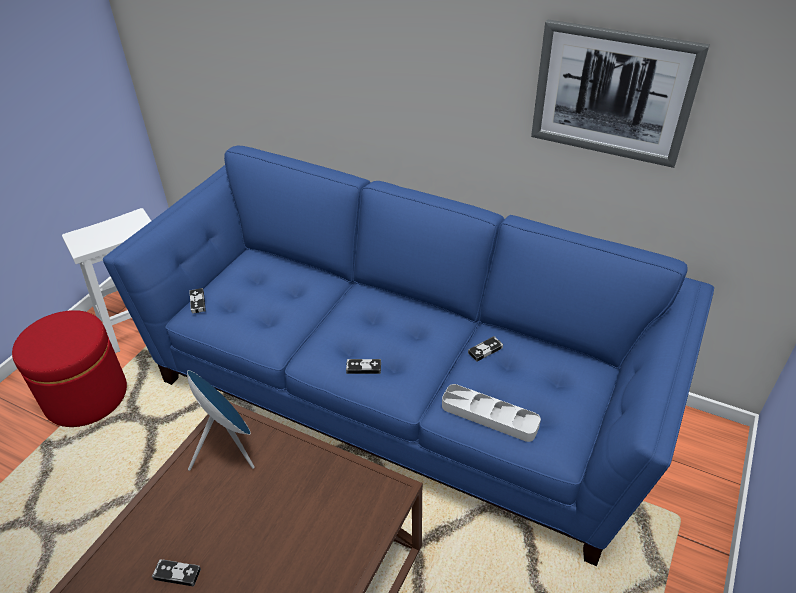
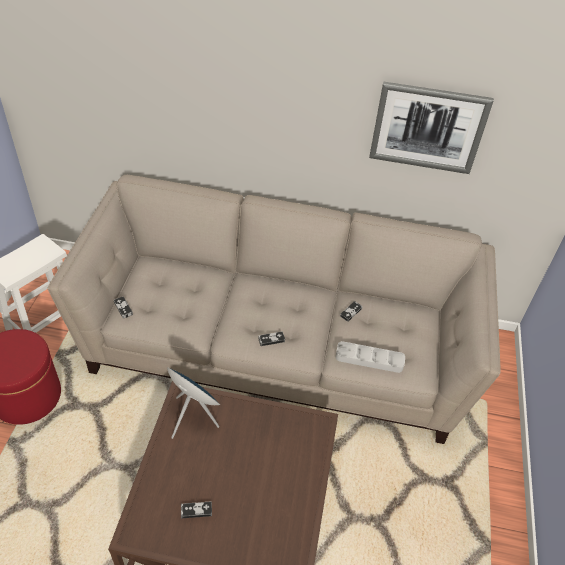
camera: 20 degrees left, 5 degrees up
blue sofa [103,146,714,566] -> beige sofa [48,175,501,444]

